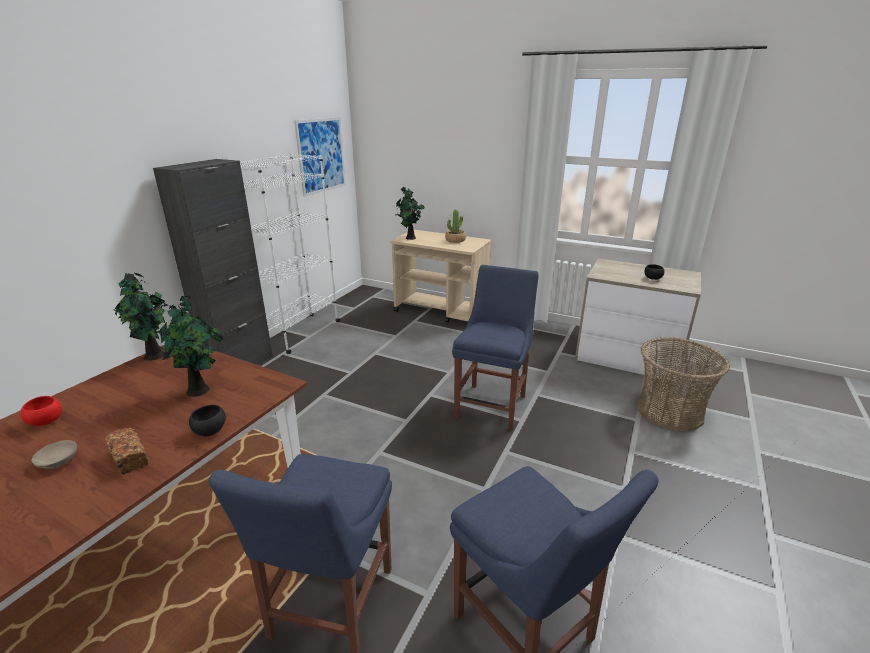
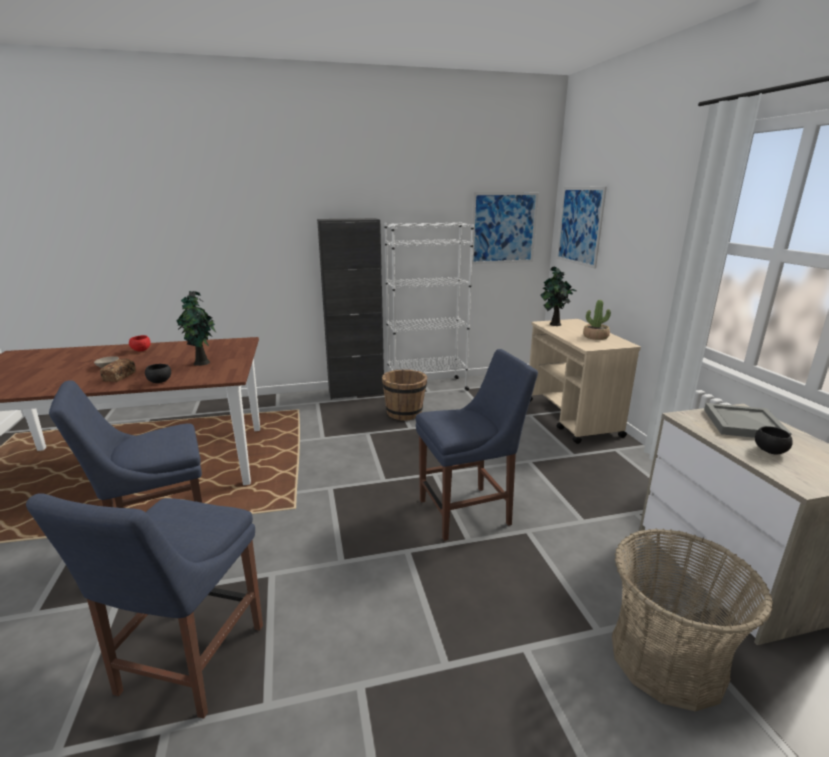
camera: 50 degrees right, 5 degrees down
potted plant [112,272,168,360] -> none
none -> brown bucket [382,370,427,421]
none -> picture [557,187,607,269]
none -> grey tray [704,403,792,438]

